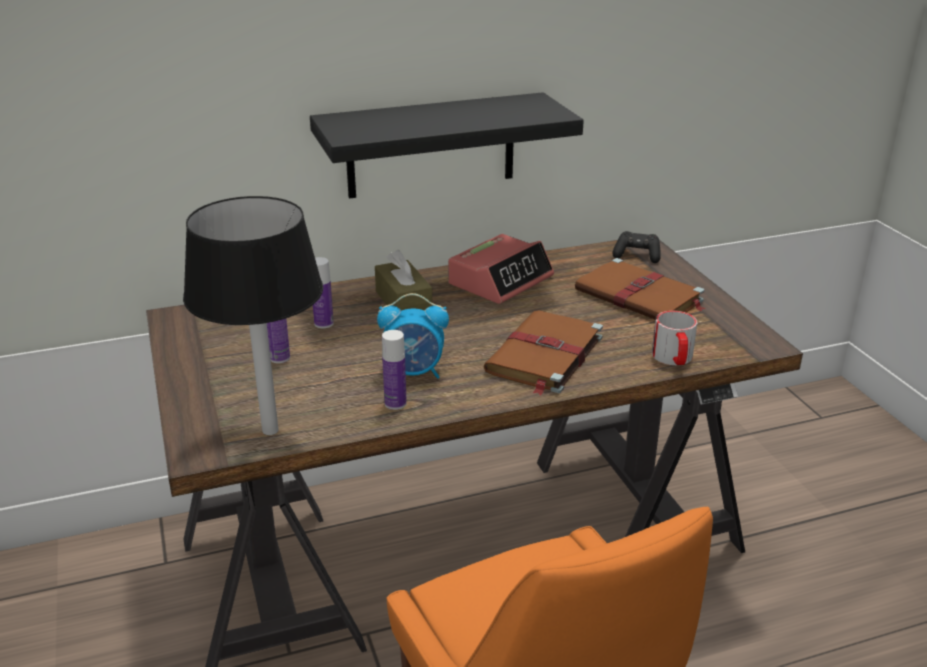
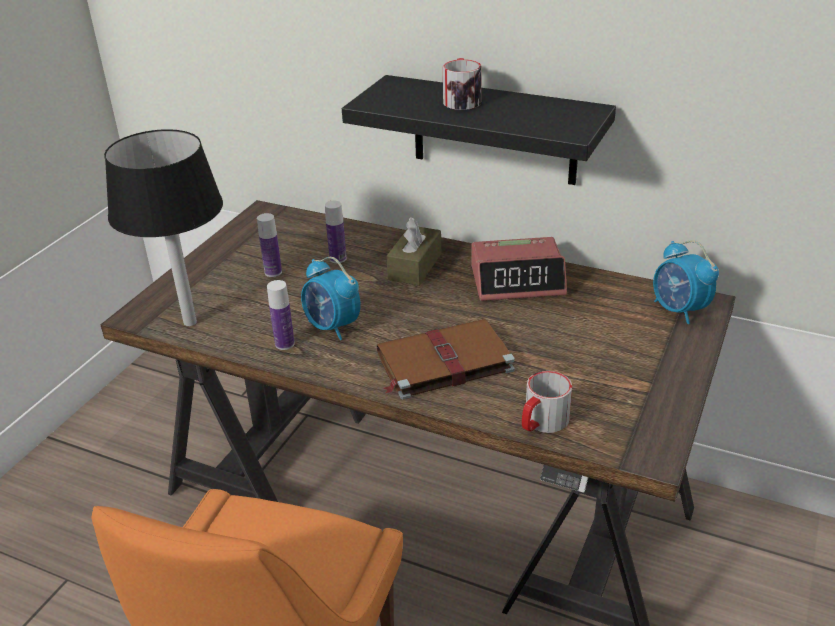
camera: 45 degrees right, 5 degrees up
brown book [575,258,706,320] -> none
black game controller [612,231,661,263] -> alarm clock [653,240,719,324]
none -> mug [443,58,482,110]

